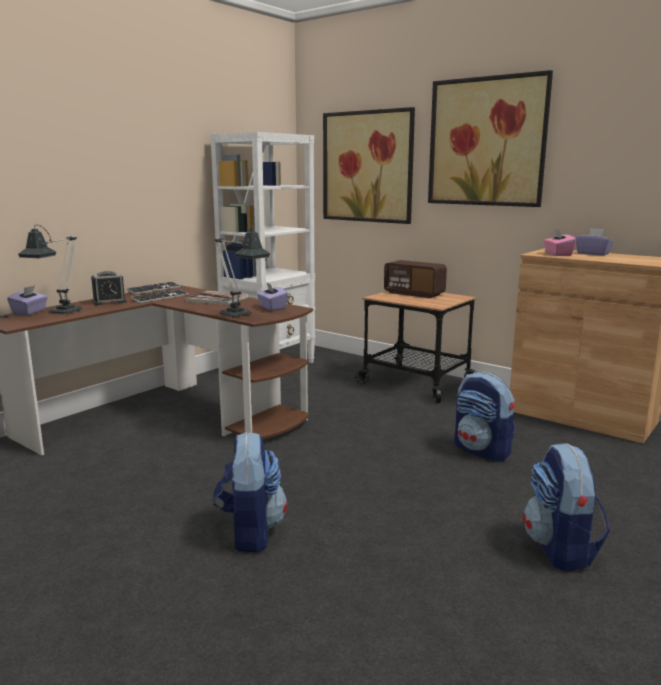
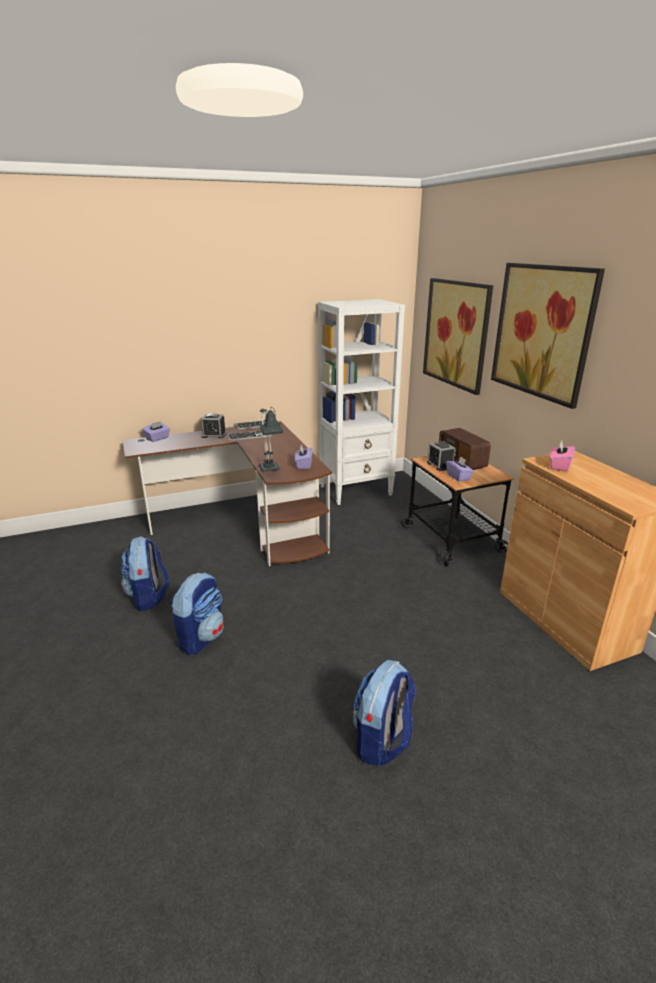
camera: 30 degrees right, 10 degrees up
table lamp [18,225,83,314] -> none
book [186,291,249,305] -> none
backpack [454,372,515,462] -> backpack moved to [121,536,169,611]
purple tissue box [575,228,614,255] -> purple tissue box moved to [446,456,474,482]
none -> alarm clock [427,441,455,471]

